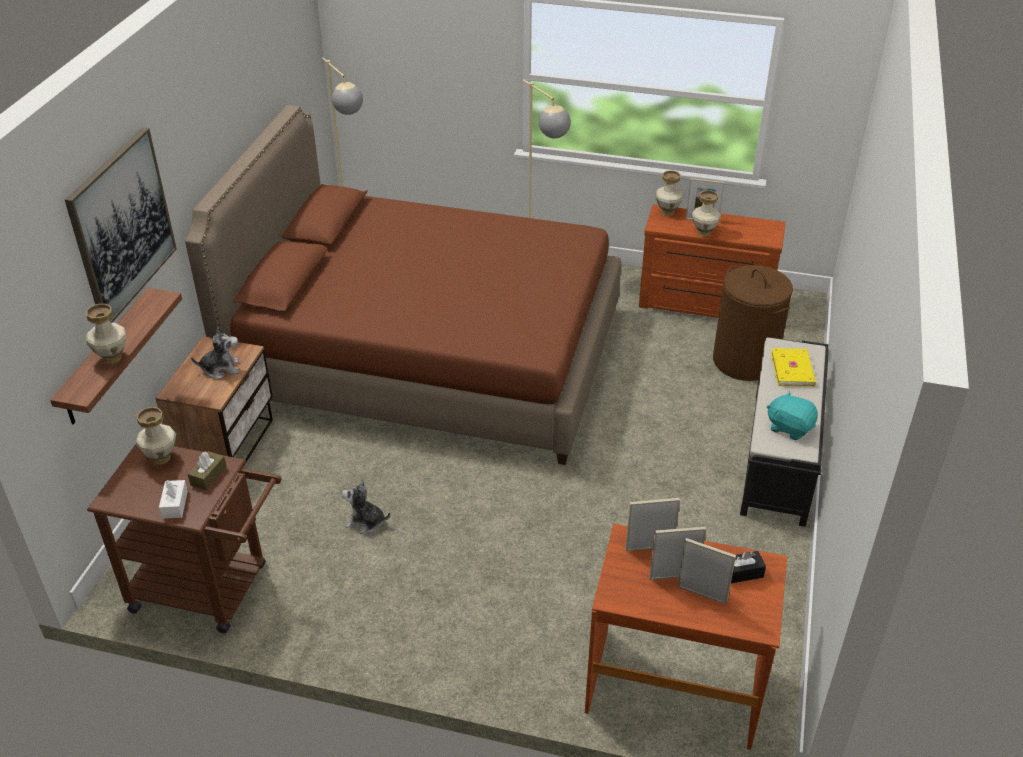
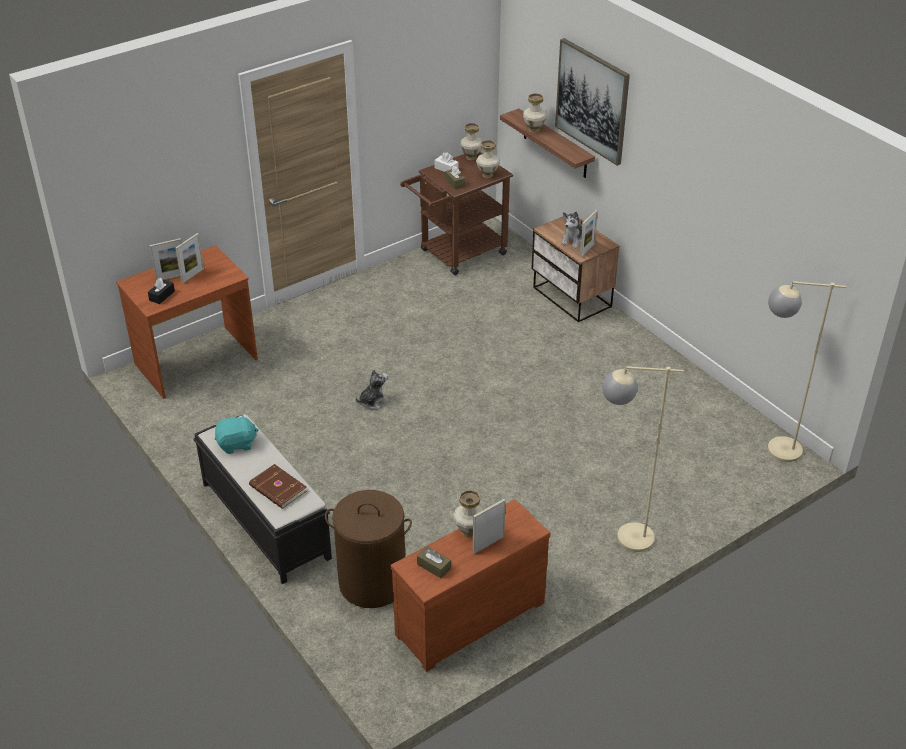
camera: 130 degrees right, 0 degrees up
brown bed [185,105,621,465] -> none
plush toy [342,479,390,534] -> plush toy moved to [356,369,389,410]
picture frame [625,498,680,551] -> picture frame moved to [580,210,598,257]
vase [655,170,683,216] -> vase moved to [460,123,482,160]
yellow book [771,348,816,387] -> brown book [249,464,307,509]
none -> brown tissue box [417,546,451,578]

